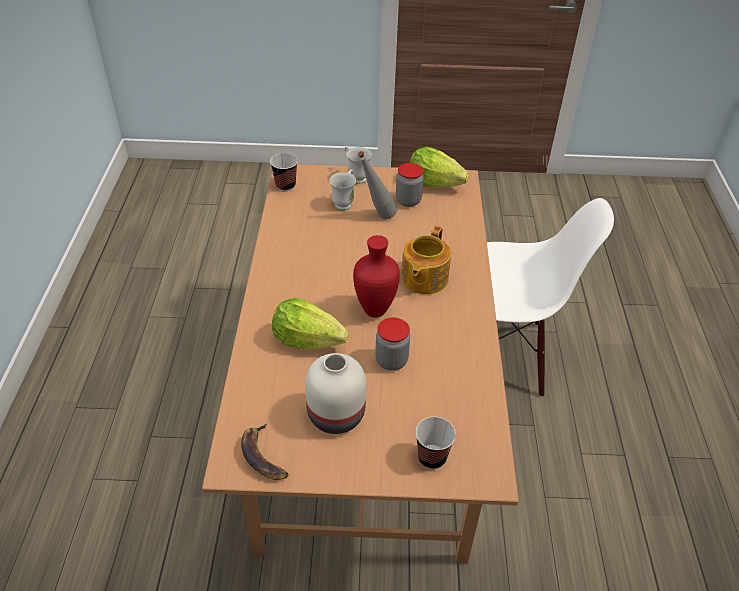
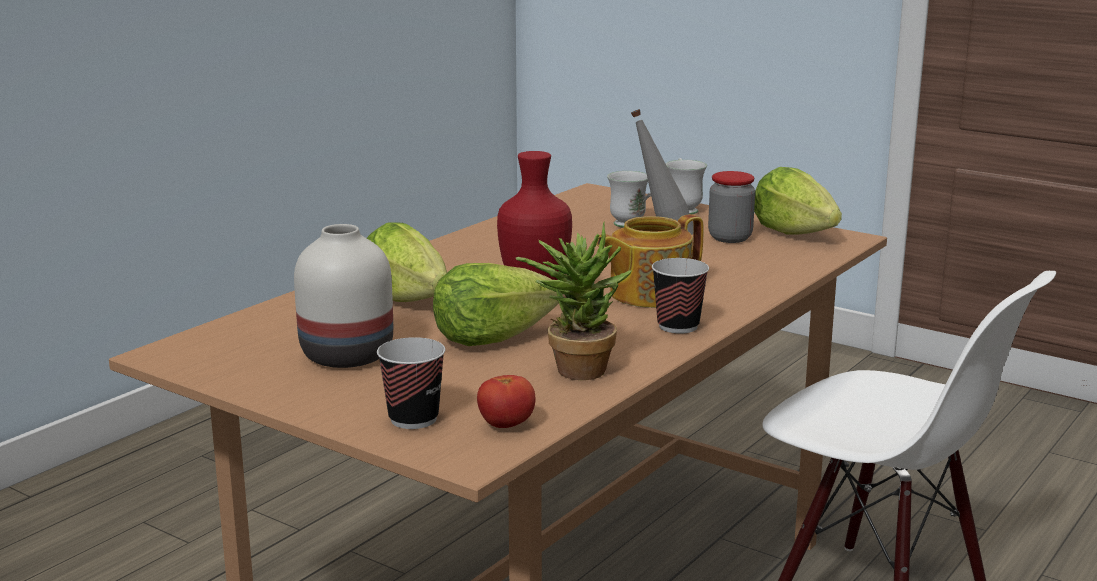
camera: 35 degrees right, 25 degrees down
banana [241,423,288,480] -> none
cup [270,153,298,191] -> cup moved to [652,258,709,334]
jar [375,317,410,371] -> lettuce [433,263,559,346]
none -> tomato [477,375,535,428]
none -> potted plant [516,222,632,380]

